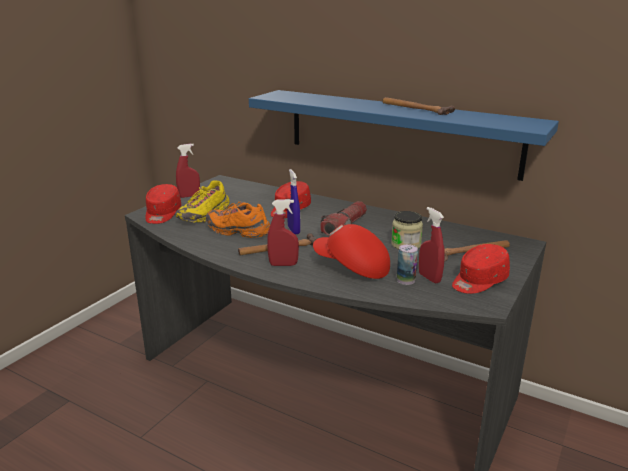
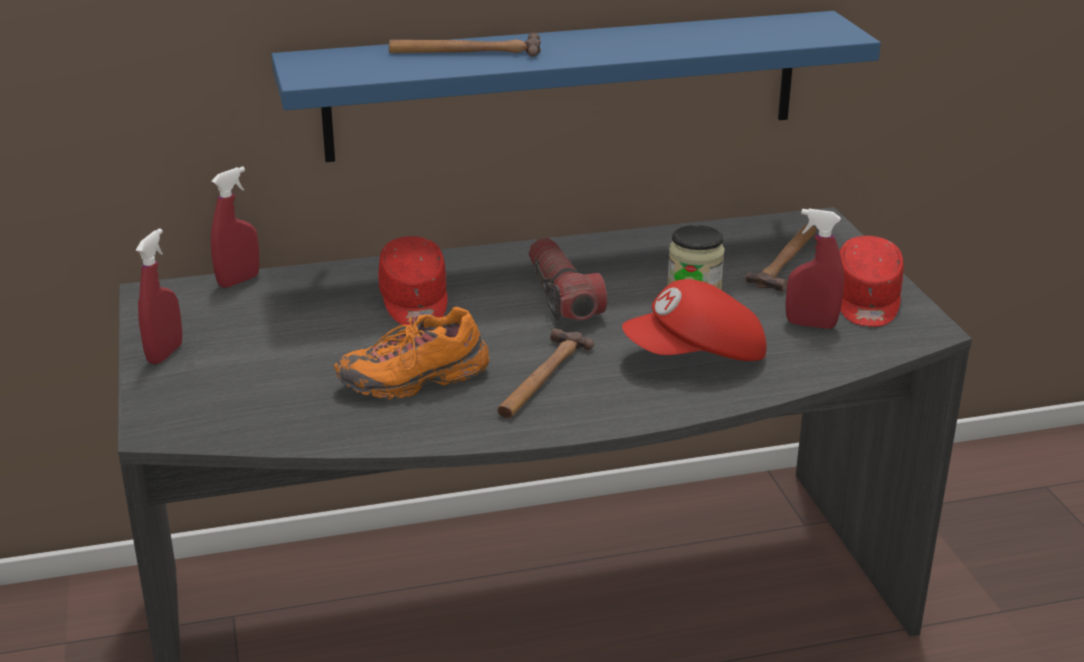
camera: 45 degrees left, 5 degrees up
red cap [145,184,181,224] -> none
yellow shoe [176,180,230,223] -> none
red spray bottle [267,199,299,266] -> red spray bottle moved to [211,166,259,288]
blue spray bottle [287,169,300,235] -> none
hammer [382,97,455,115] -> hammer moved to [389,33,541,57]
can [397,244,418,285] -> none

